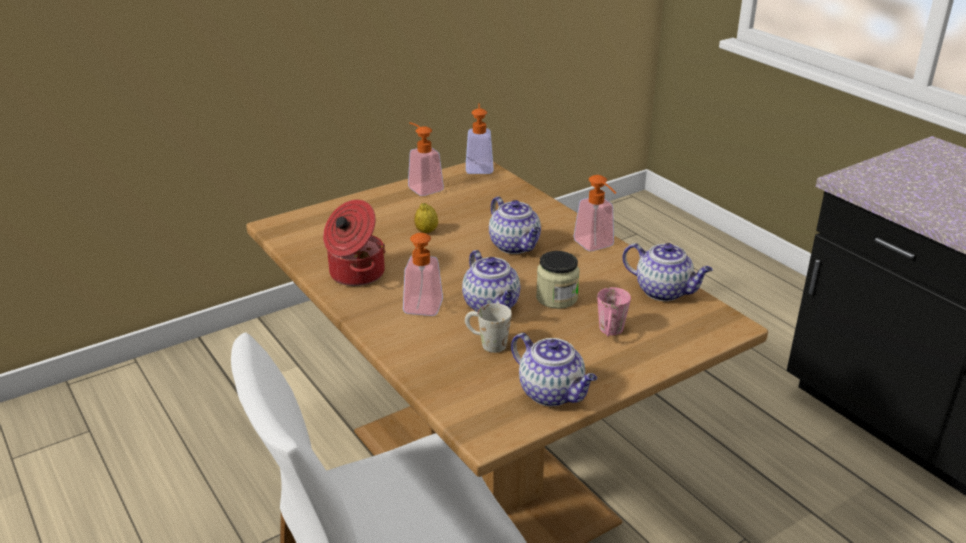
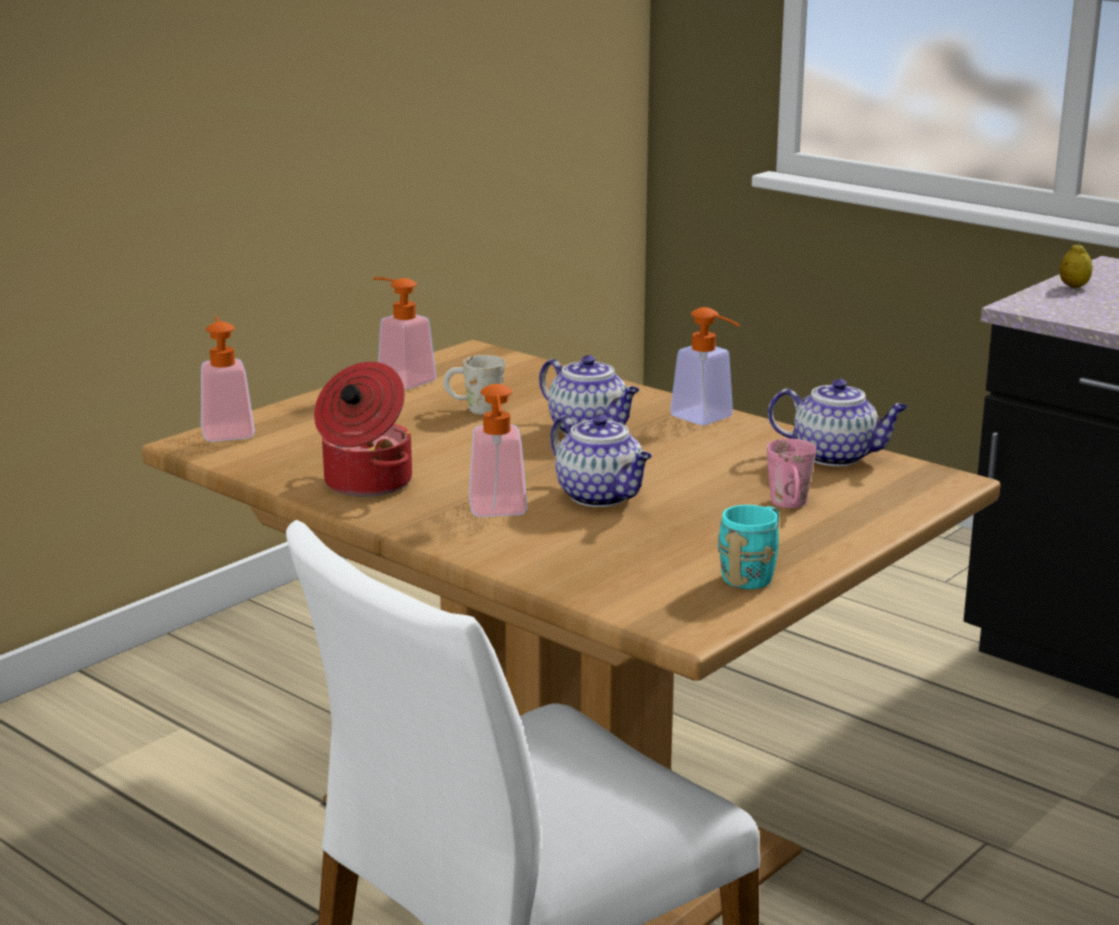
camera: 15 degrees left, 10 degrees down
lemon [414,203,438,233] -> lemon moved to [1060,244,1092,288]
white mug [465,303,512,353] -> white mug moved to [443,355,505,415]
soap dispenser [466,103,494,174] -> soap dispenser moved to [201,316,255,442]
teapot [511,333,597,406] -> turquoise mug [717,505,779,589]
jar [536,251,580,309] -> none

